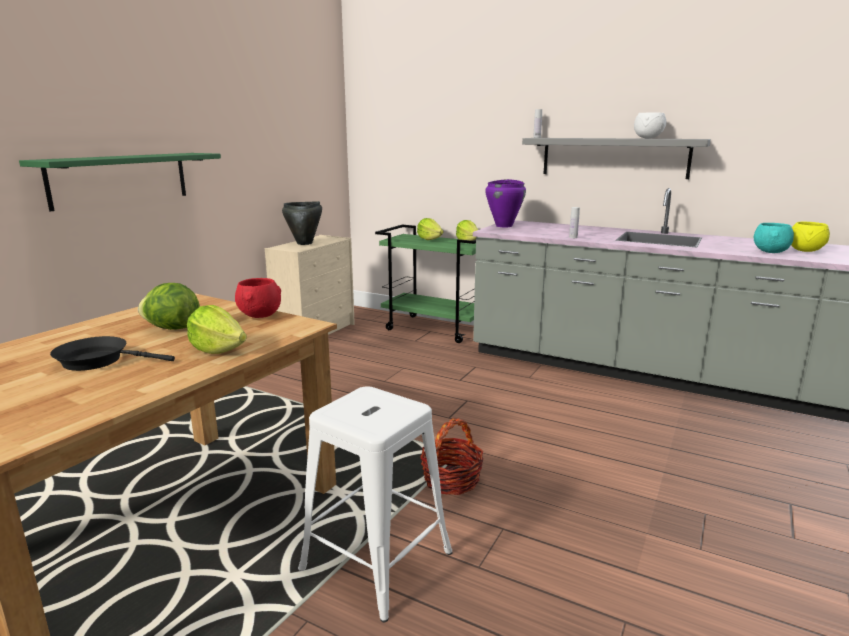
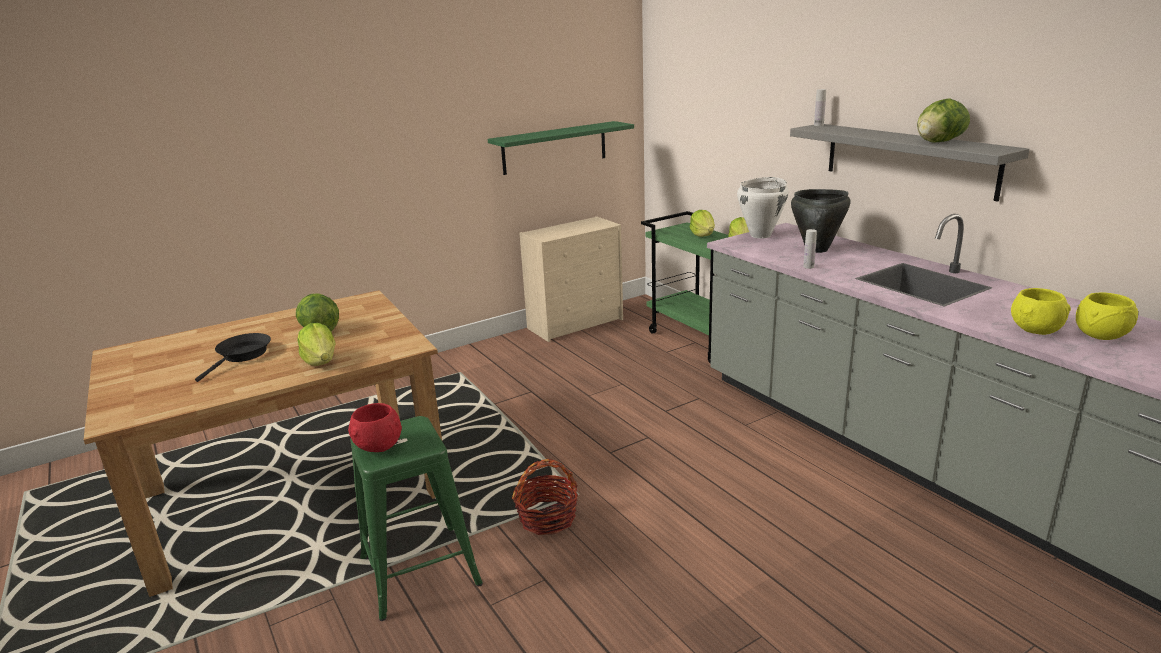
camera: 30 degrees right, 5 degrees up
green shelf [19,153,221,212] -> green shelf moved to [488,121,634,175]
black frying pan [50,336,175,371] -> black frying pan turned 75 degrees clockwise [195,333,271,382]
red bowl [235,278,281,318] -> red bowl moved to [348,403,402,452]
black cooking pot [282,201,322,245] -> black cooking pot moved to [791,189,850,253]
white stool [298,387,453,622] -> green stool [350,416,483,621]
purple cooking pot [485,179,526,227] -> white cooking pot [737,177,789,238]
white bowl [634,113,667,139] -> lettuce [917,98,970,143]
turquoise bowl [754,223,794,253] -> yellow bowl [1011,288,1071,335]

